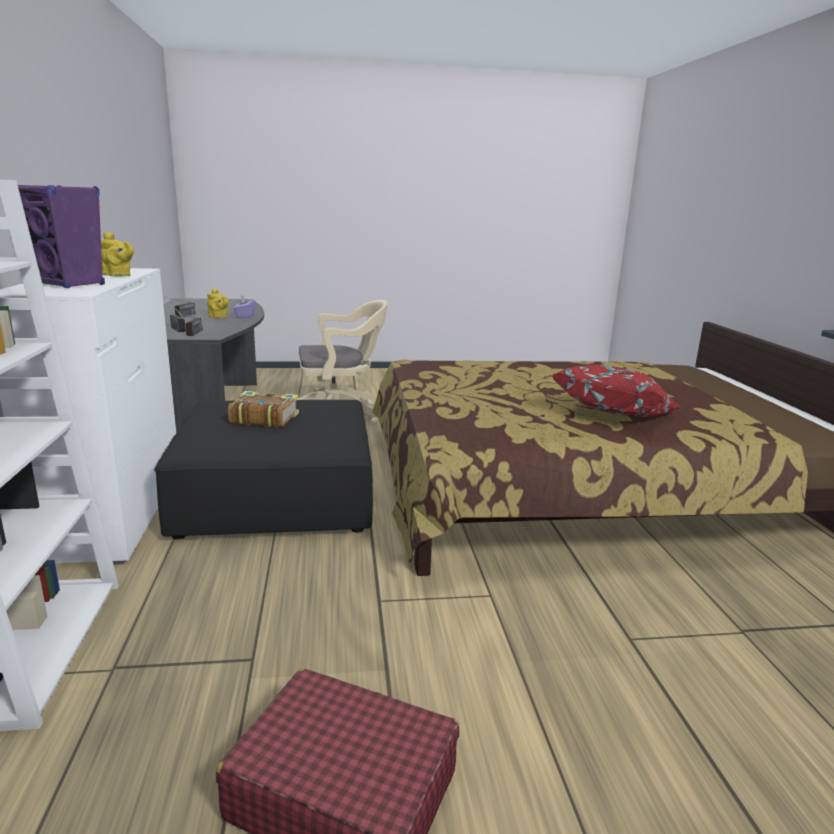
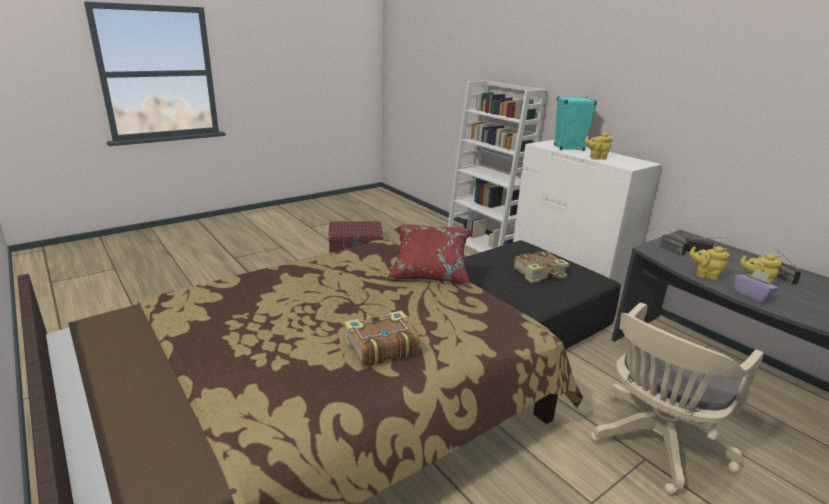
camera: 150 degrees right, 5 degrees up
purple speaker [18,185,105,288] -> turquoise speaker [554,96,597,151]
red pillow [551,364,681,417] -> red pillow moved to [387,224,474,284]
none -> book [344,310,420,366]
none -> yellow teapot [689,246,730,280]

